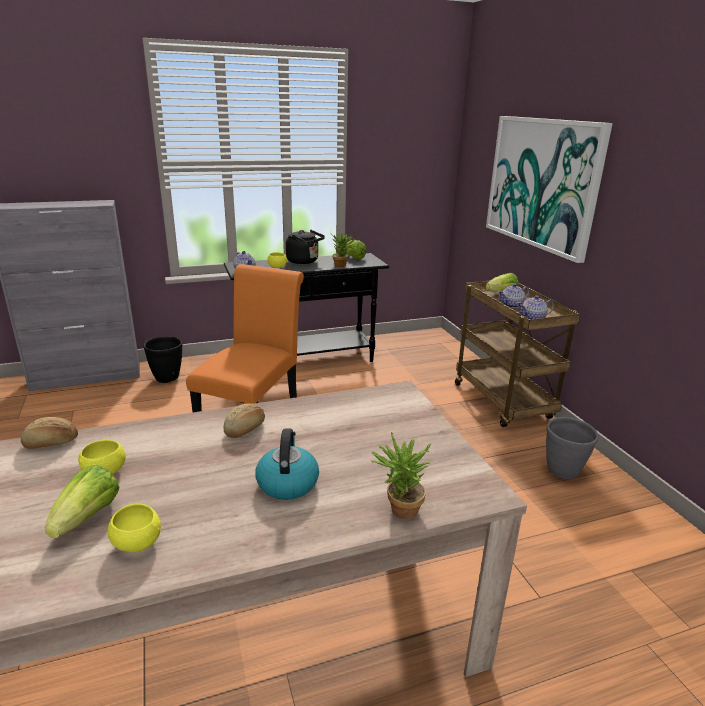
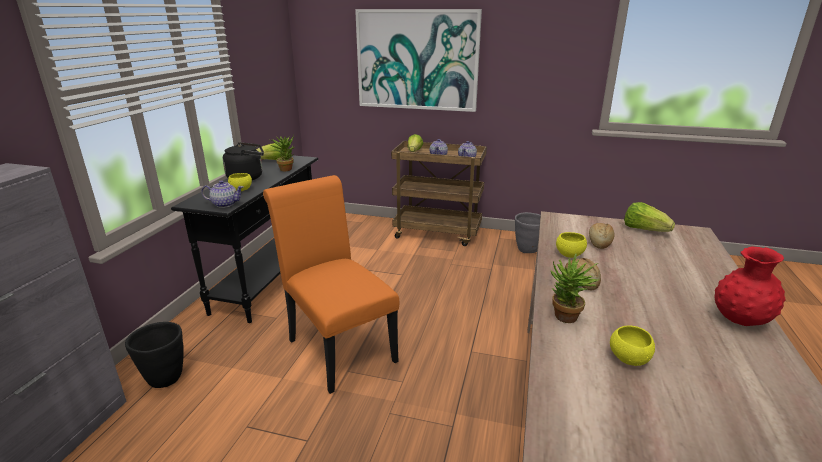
camera: 55 degrees left, 0 degrees up
bread [21,417,78,449] -> bread moved to [589,223,614,249]
lettuce [45,464,120,538] -> lettuce moved to [624,202,675,232]
yellow bowl [108,503,161,552] -> yellow bowl moved to [556,232,587,258]
kettle [255,428,319,500] -> none
potted plant [371,432,432,519] -> potted plant moved to [550,254,600,323]
none -> red vase [715,246,786,326]

